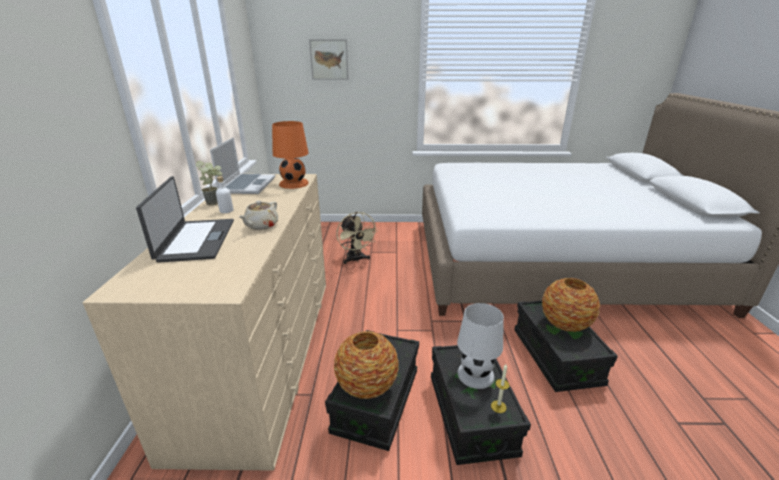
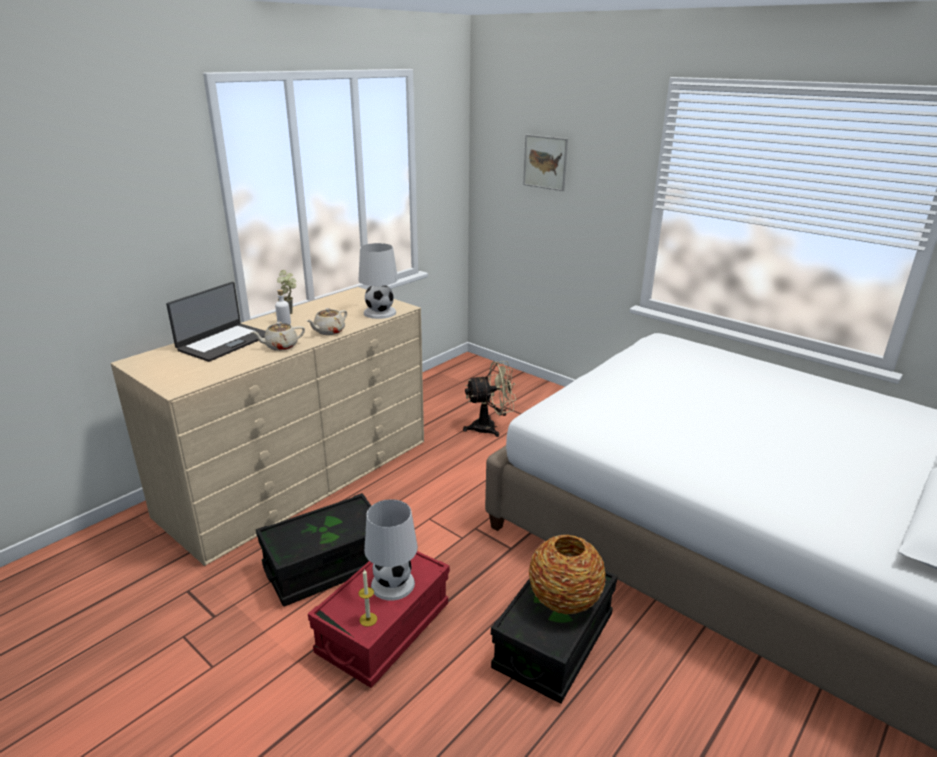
camera: 40 degrees right, 0 degrees up
laptop [210,137,275,194] -> none
orange table lamp [272,121,309,189] -> white table lamp [358,243,398,319]
vase [334,331,399,399] -> none
beige fan [336,212,378,264] -> beige fan turned 120 degrees counterclockwise [463,361,516,437]
black storage box [431,345,531,465] -> red storage box [308,551,450,688]
none -> beige teapot [306,308,347,335]

